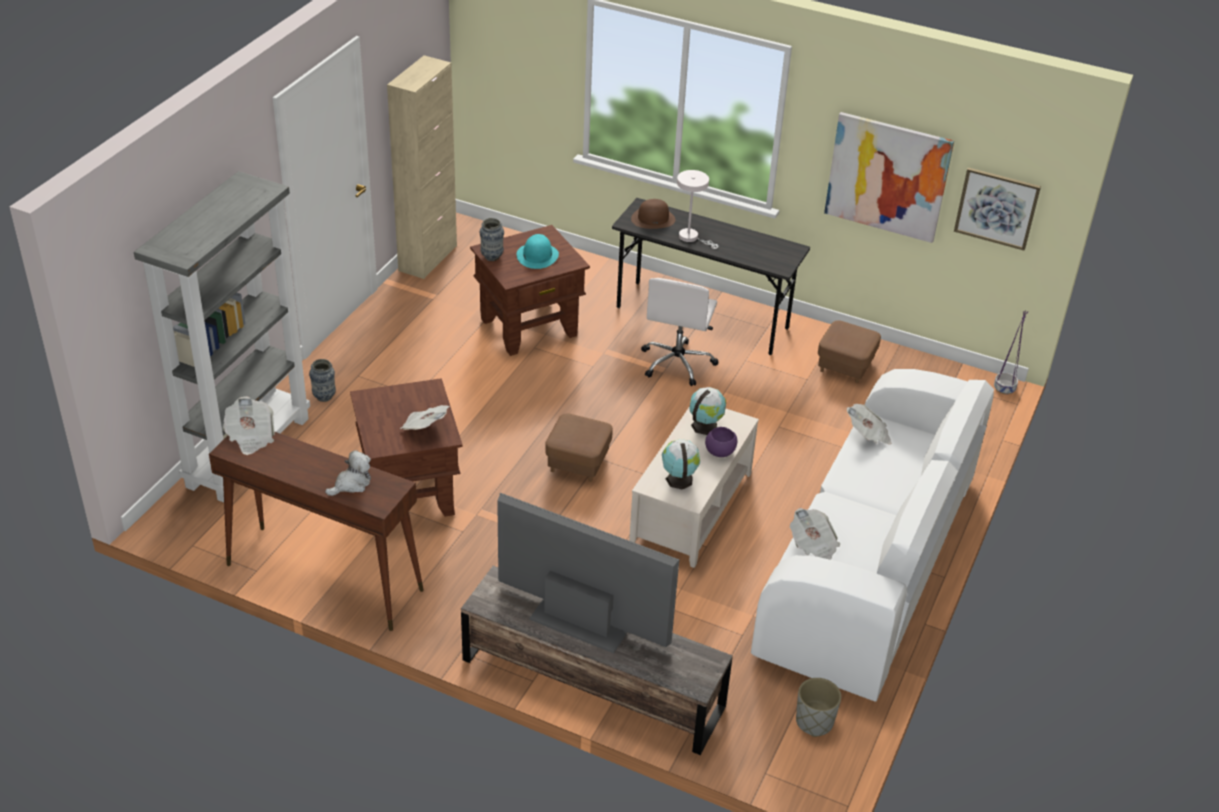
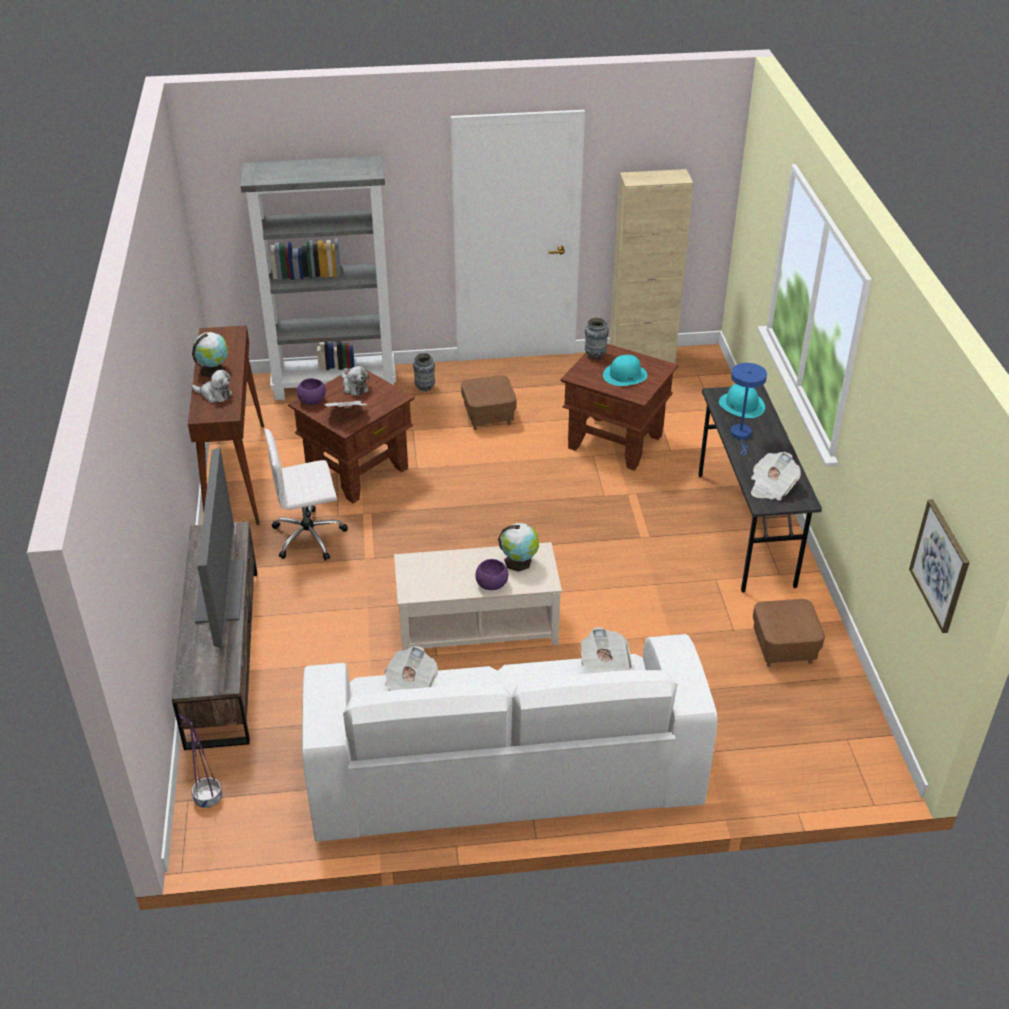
camera: 60 degrees right, 0 degrees up
newspaper [223,396,275,455] -> newspaper moved to [751,452,801,500]
brown ottoman [545,413,613,482] -> brown ottoman moved to [461,375,517,430]
brown hat [631,199,675,229] -> turquoise hat [719,384,765,418]
white office chair [641,278,719,386] -> white office chair moved to [264,429,348,561]
globe [662,439,700,489] -> globe moved to [192,332,228,378]
white table lamp [677,170,718,249] -> blue table lamp [730,363,767,455]
grey planter [796,678,841,737] -> none
picture [824,112,954,243] -> none
purple planter [994,310,1028,395] -> purple planter moved to [177,713,222,808]
none -> purple bowl [297,378,326,405]
none -> plush toy [341,366,369,396]

